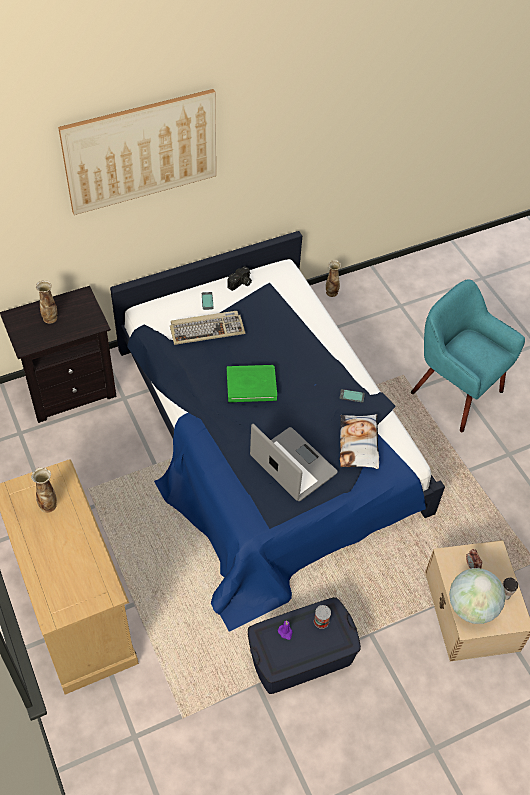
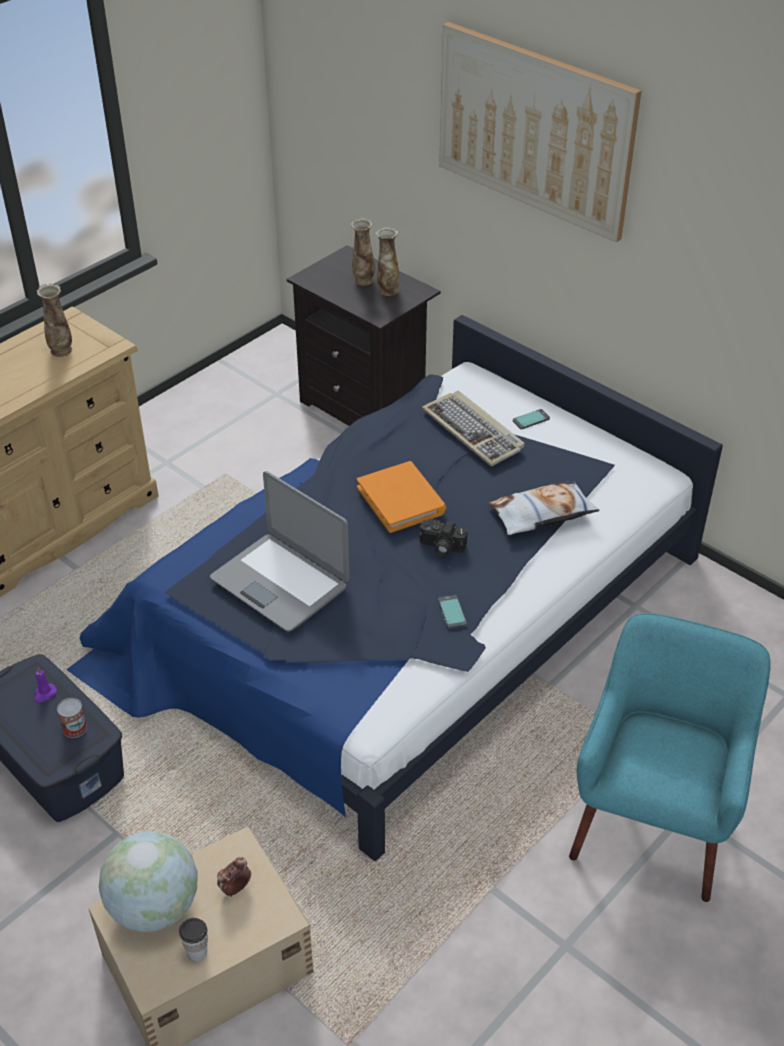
camera: 70 degrees right, 10 degrees down
camera [227,266,252,291] -> camera moved to [419,519,468,556]
green book [227,365,277,402] -> orange book [357,461,446,533]
laptop [250,424,337,501] -> laptop turned 105 degrees clockwise [210,471,349,631]
vase [326,260,341,297] -> vase moved to [376,227,400,296]
pillow [340,414,379,469] -> pillow moved to [488,481,600,535]

